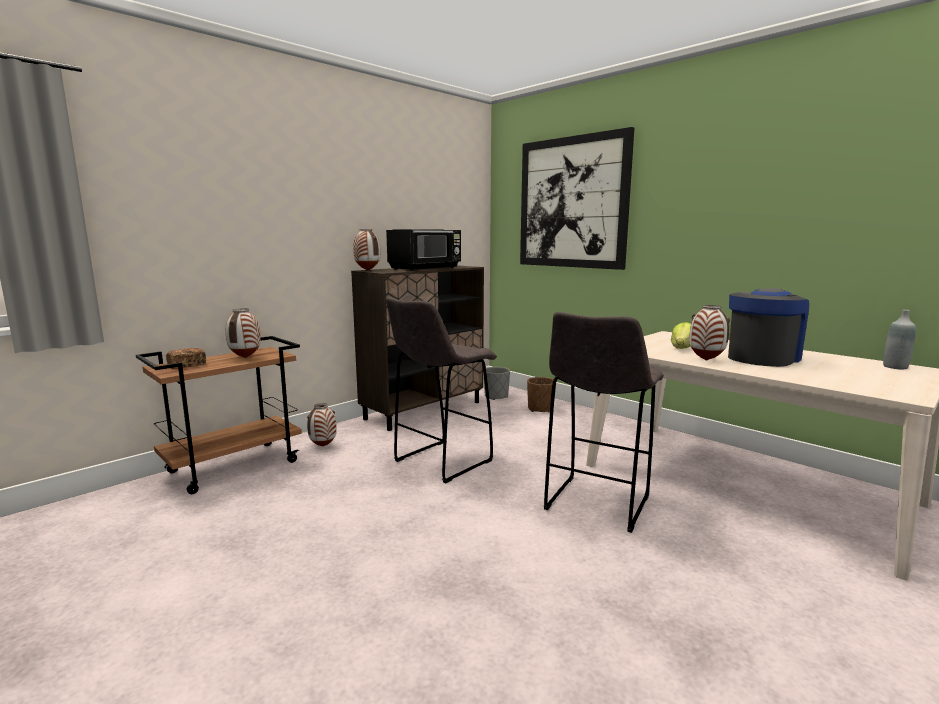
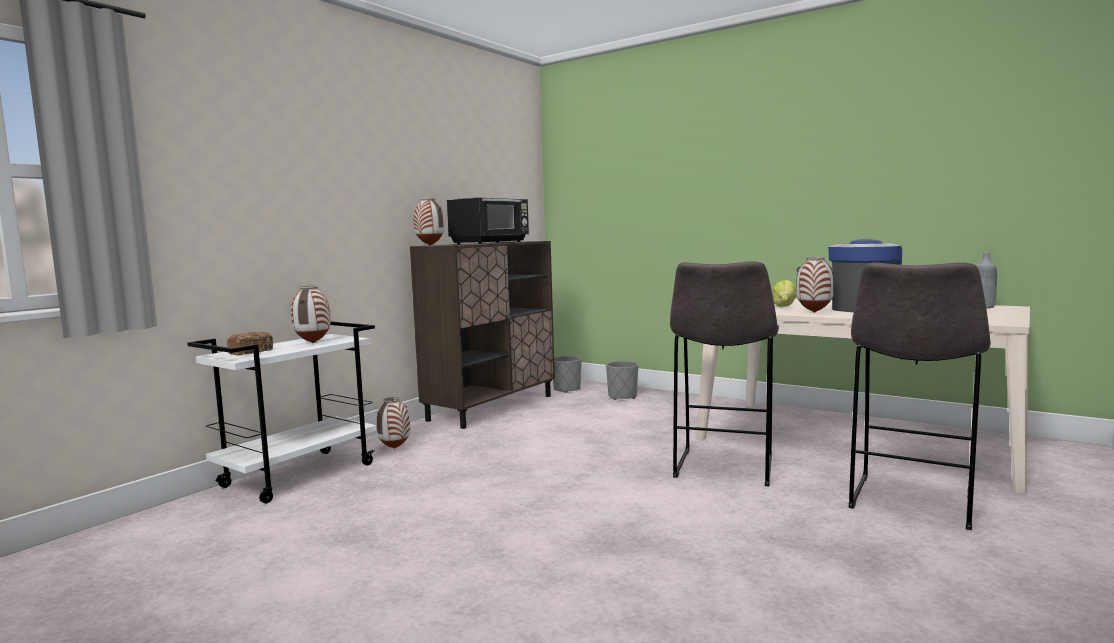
camera: 10 degrees left, 5 degrees down
brown cart [136,336,302,494] -> white cart [187,321,376,503]
grey stool [386,297,497,483] -> grey stool moved to [849,262,991,530]
picture [520,127,634,270] -> none
brown planter [527,377,556,413] -> grey planter [606,361,638,400]

